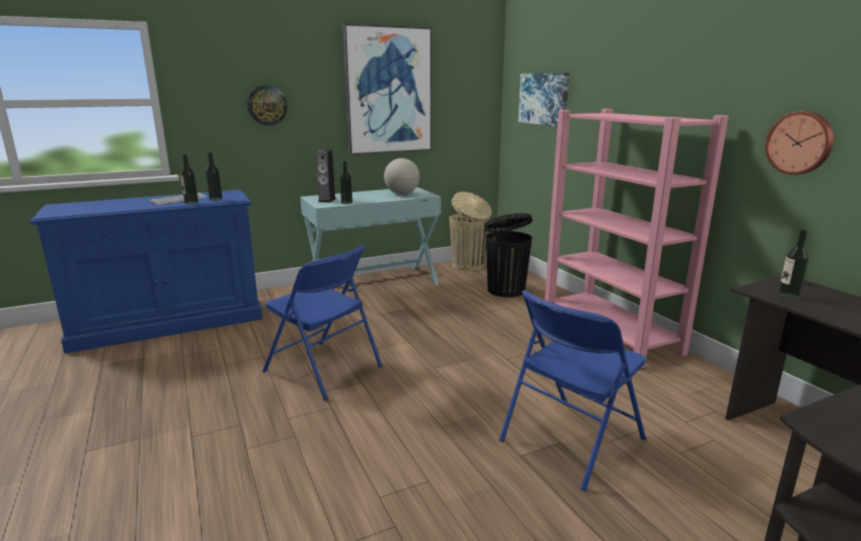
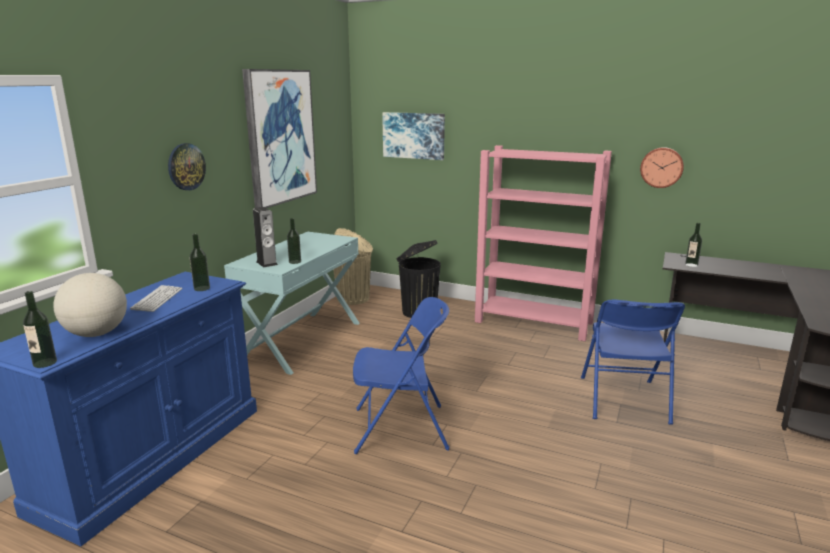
camera: 40 degrees left, 0 degrees up
bottle [180,154,199,204] -> bottle moved to [23,291,57,368]
globe [384,158,420,195] -> globe moved to [53,273,127,337]

